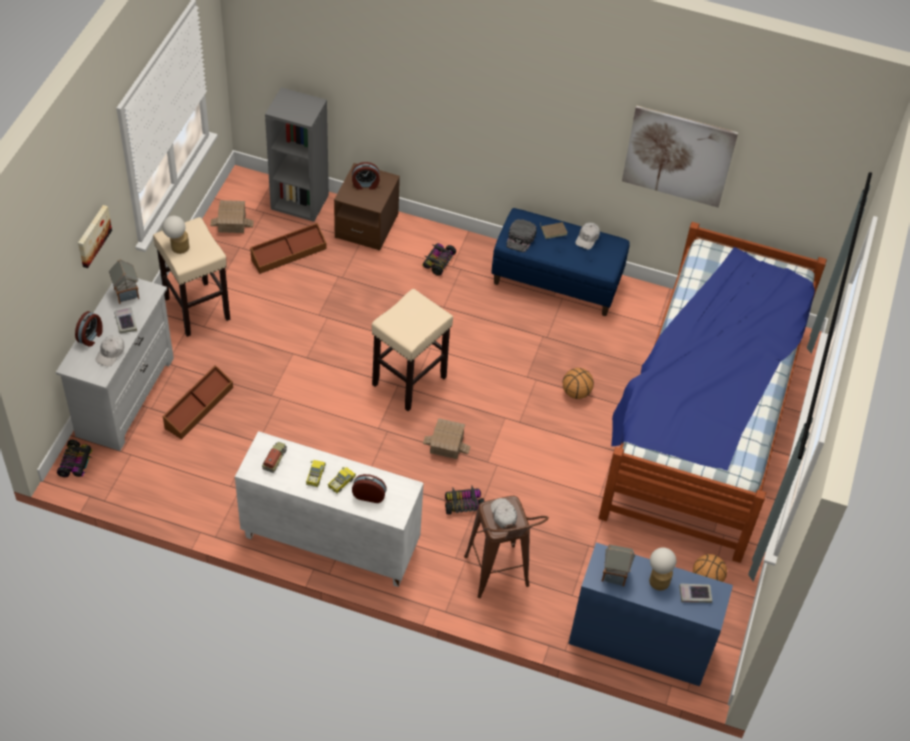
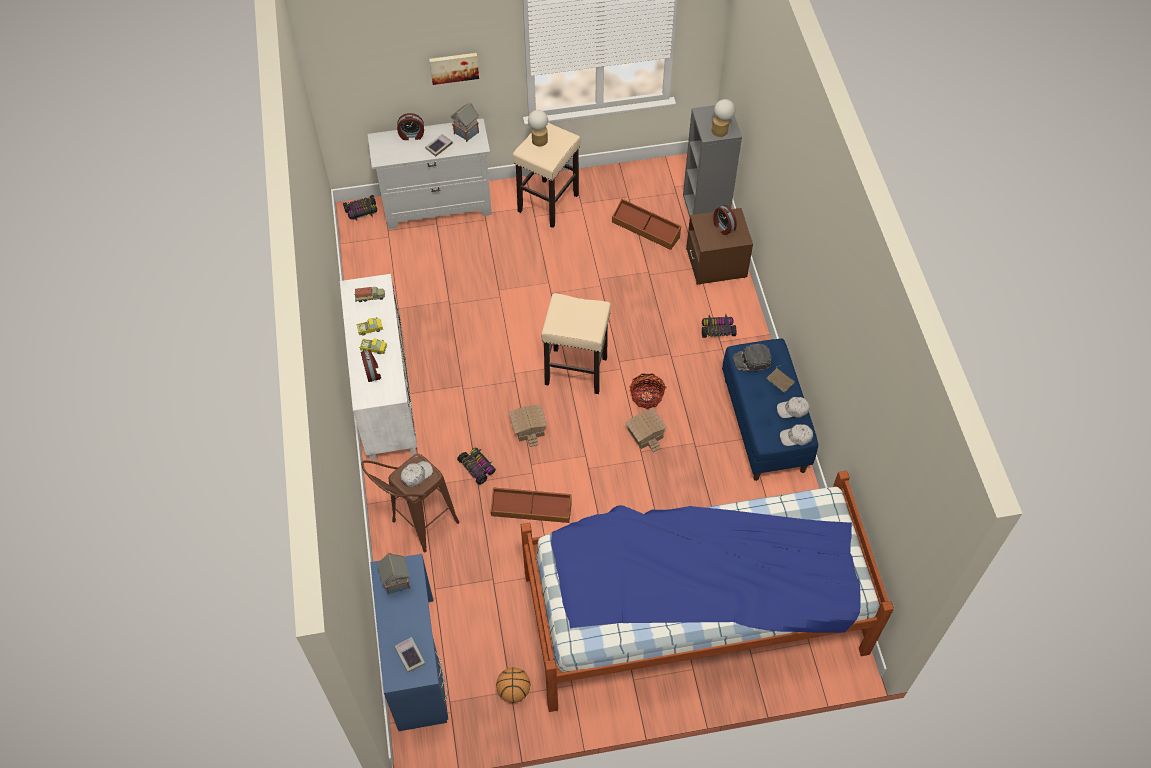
camera: 65 degrees right, 5 degrees up
white cap [95,335,124,366] -> white cap moved to [780,424,813,446]
brown storage box [163,365,233,439] -> brown storage box moved to [491,487,572,523]
toy house [210,200,254,233] -> toy house moved to [625,408,667,452]
basketball [563,368,594,399] -> none
picture [622,106,738,208] -> none
table lamp [649,547,676,591] -> table lamp moved to [712,99,735,137]
none -> basket [630,373,666,409]

